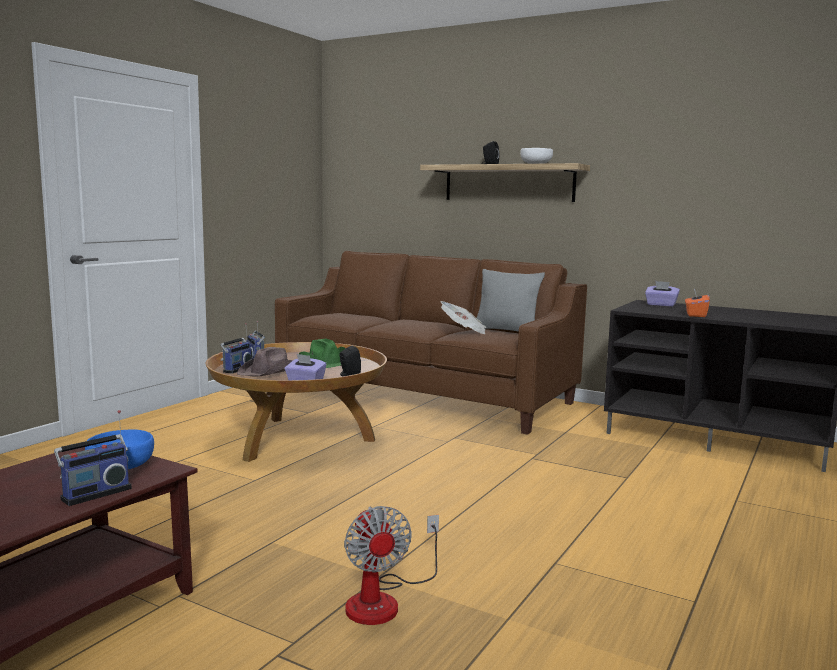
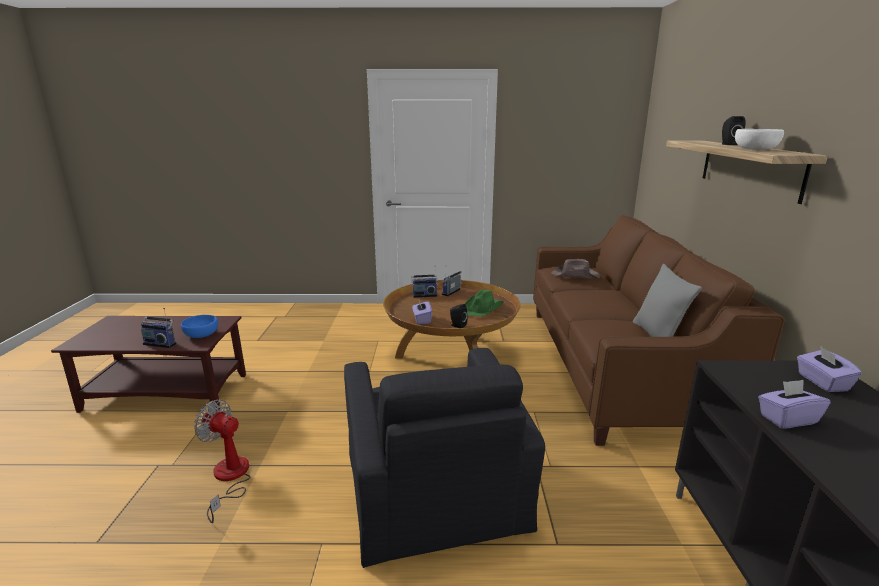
camera: 60 degrees right, 10 degrees up
brown hat [237,347,293,377] -> brown hat moved to [551,259,600,278]
fan [344,506,439,625] -> fan turned 75 degrees clockwise [194,400,251,523]
newspaper [440,301,486,334] -> none
orange tissue box [685,288,710,317] -> purple tissue box [758,380,831,429]
none -> black armchair [344,348,545,568]

